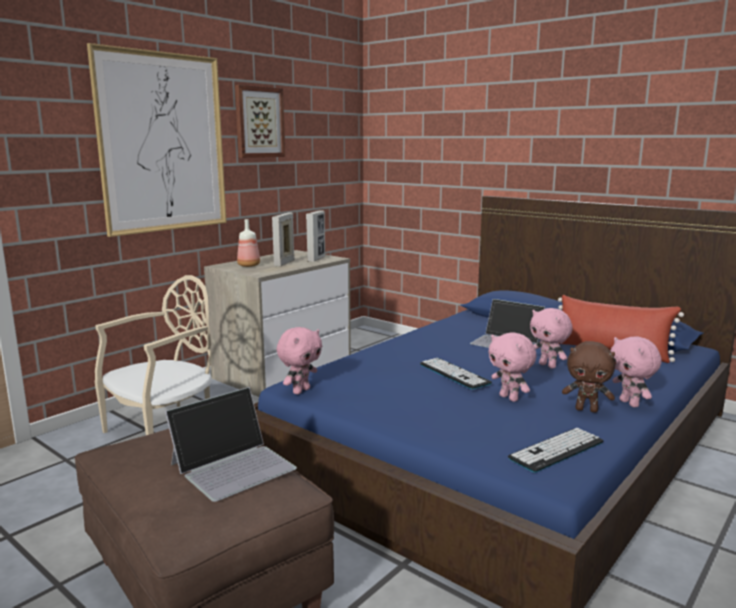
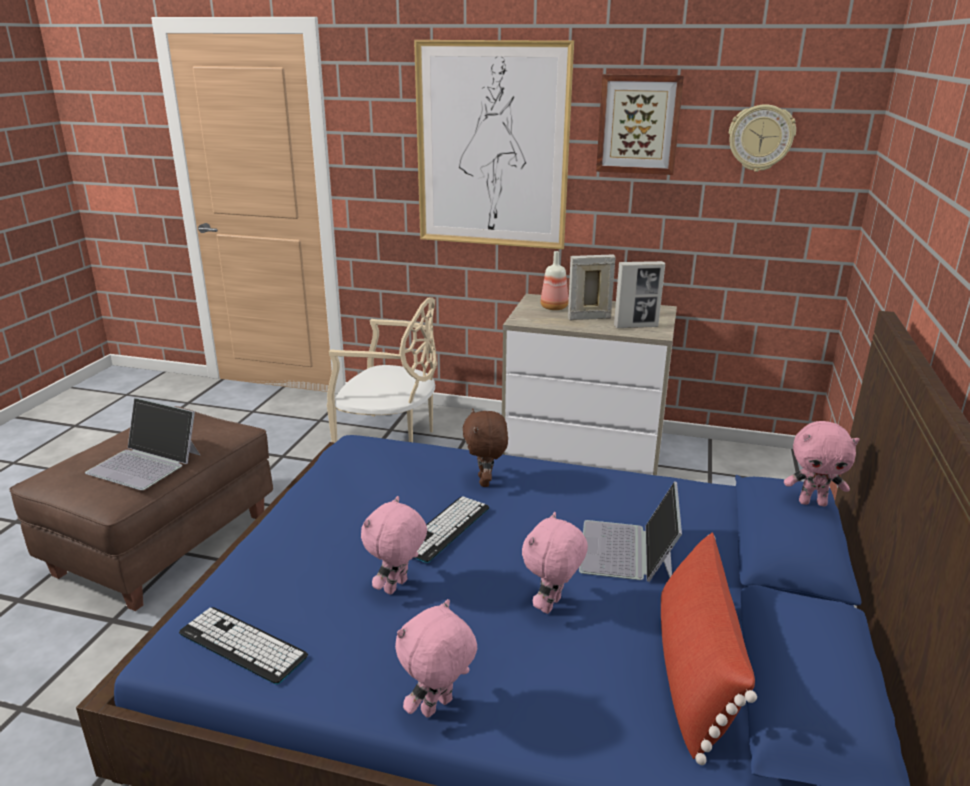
camera: 65 degrees right, 10 degrees up
pink plush toy [277,327,322,394] -> pink plush toy moved to [784,421,860,506]
brown plush toy [562,341,615,413] -> brown plush toy moved to [463,409,508,487]
none -> wall clock [729,104,796,172]

